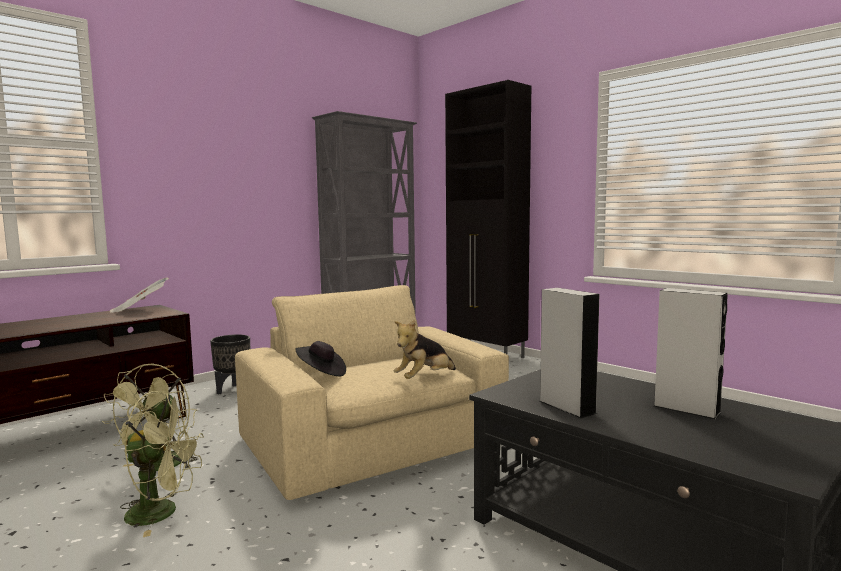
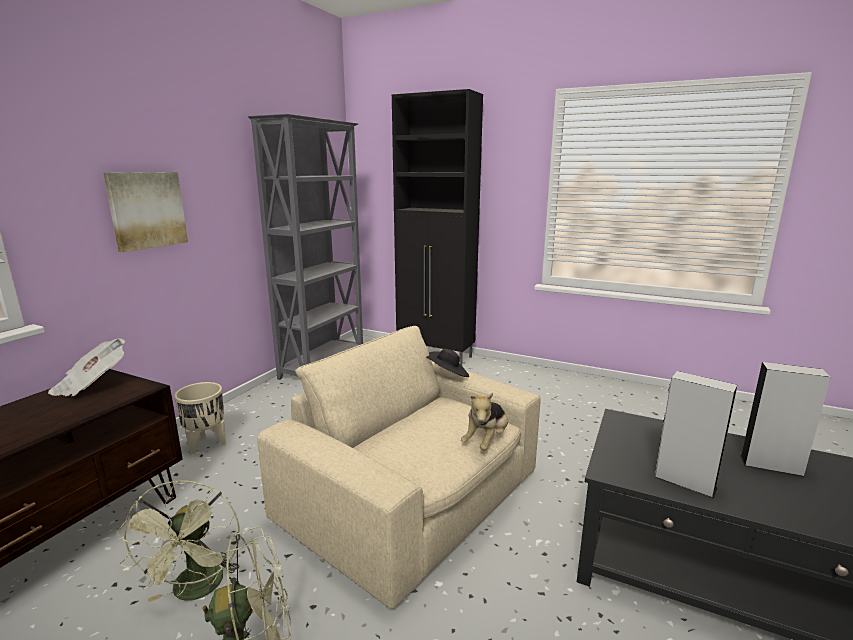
camera: 20 degrees left, 10 degrees up
black planter [210,334,250,395] -> beige planter [174,382,226,455]
black hat [295,341,346,376] -> black hat moved to [427,349,469,377]
none -> picture [103,172,188,252]

